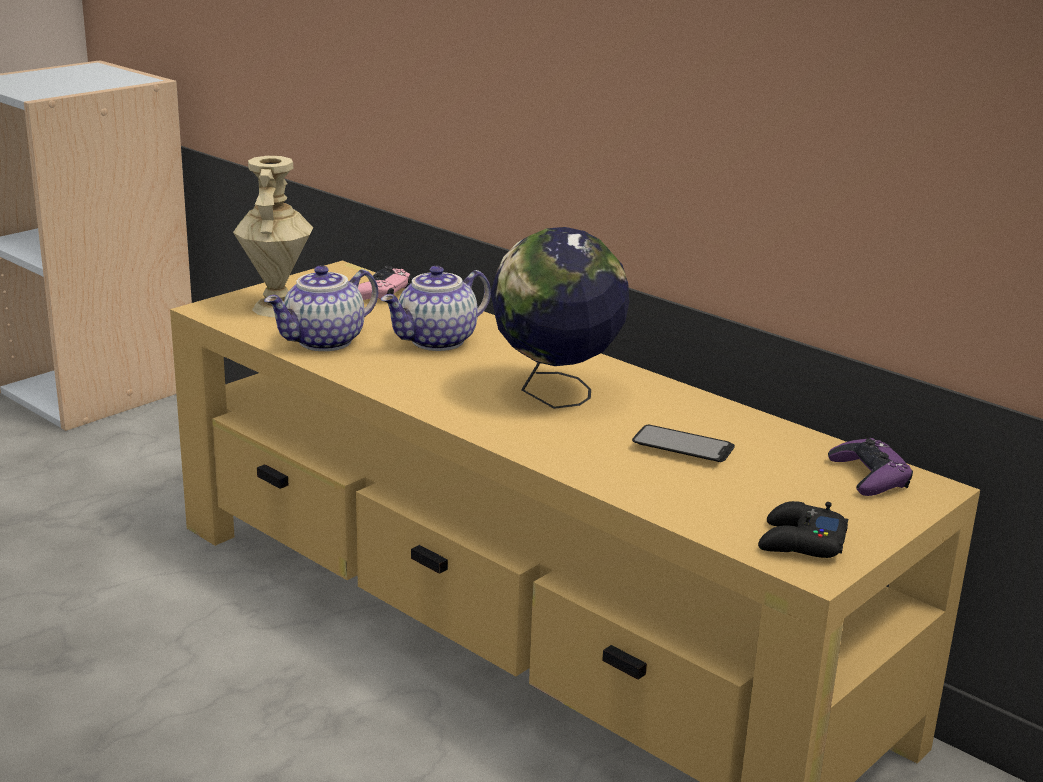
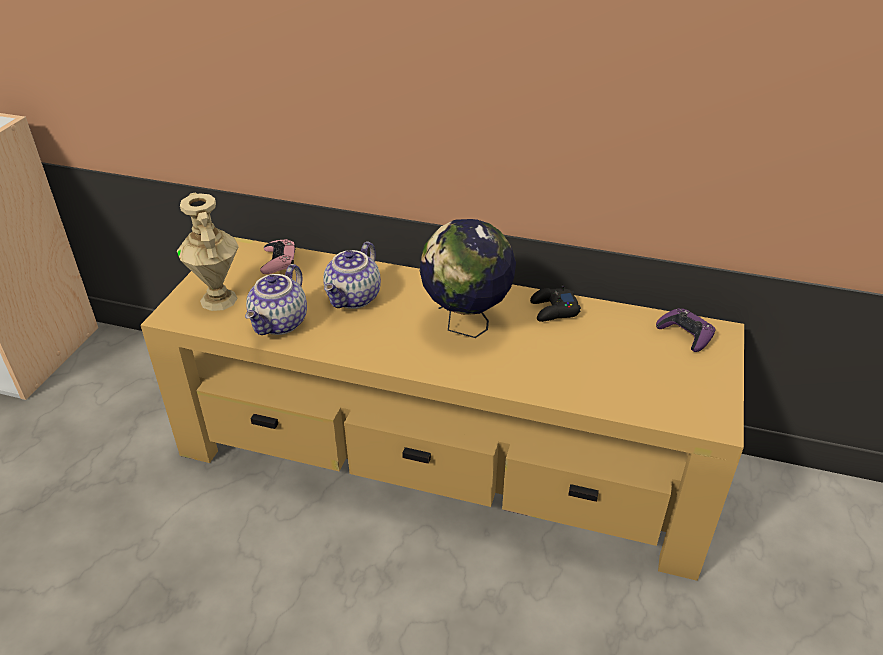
camera: 25 degrees left, 15 degrees up
phone [632,425,735,462] -> none
black game controller [758,501,848,558] -> black game controller moved to [530,285,581,322]

